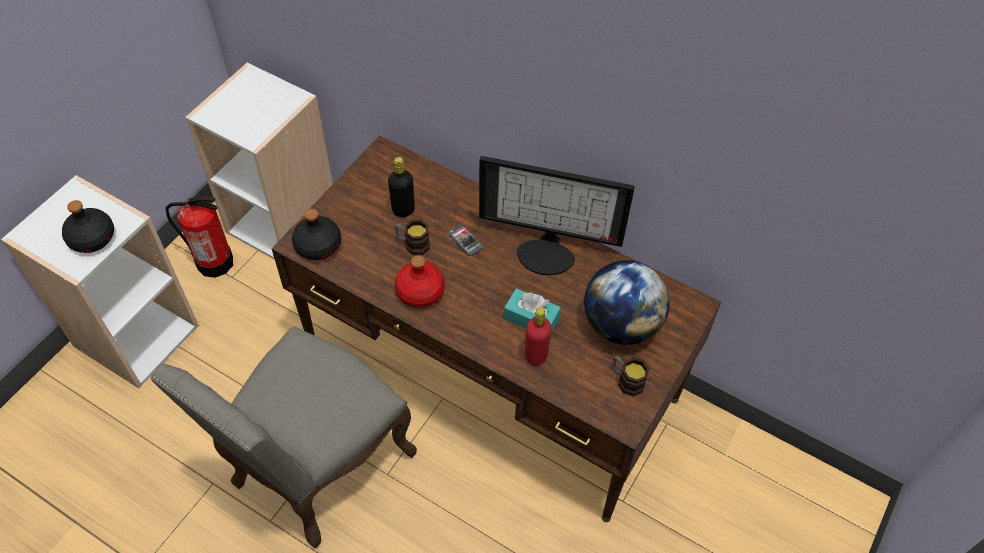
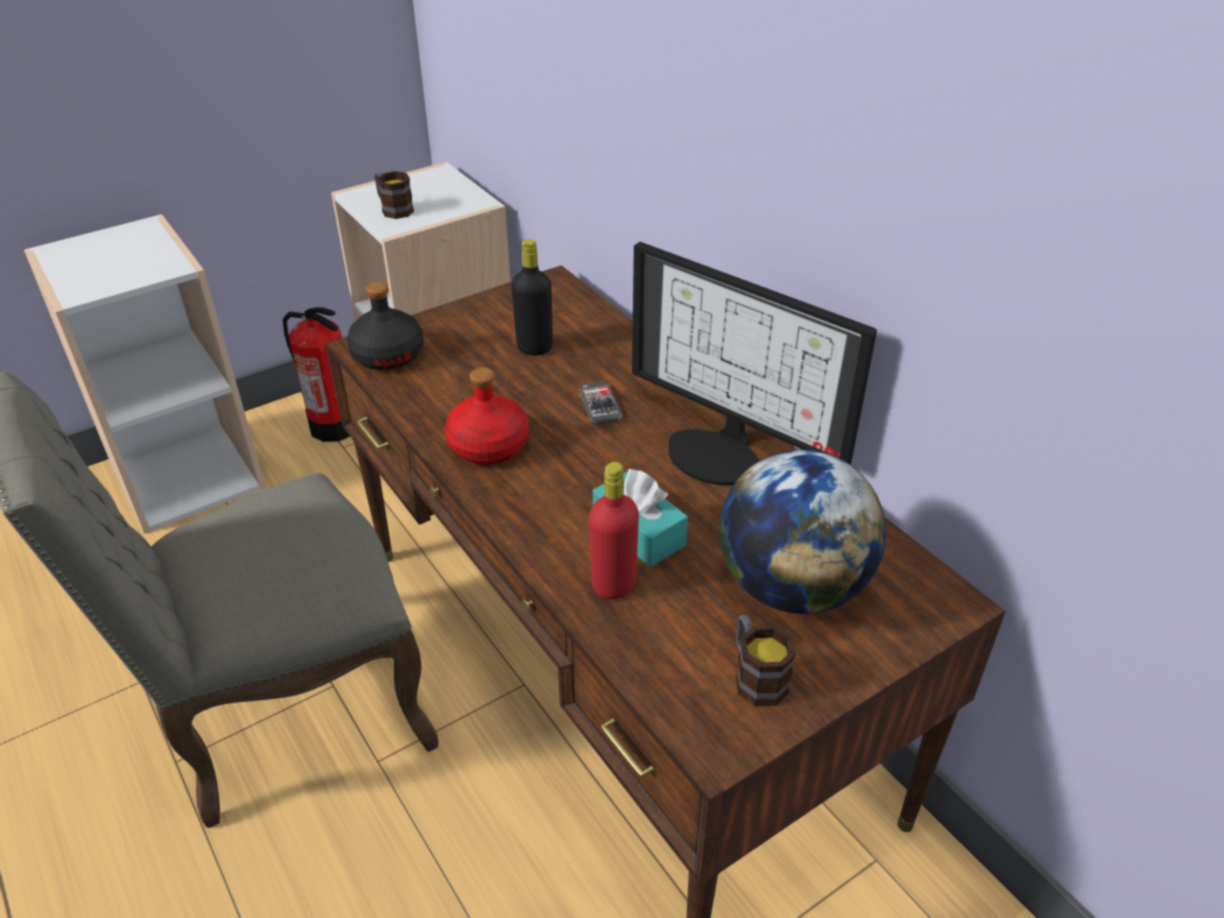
camera: 25 degrees right, 15 degrees down
black bottle [62,200,114,253] -> none
mug [395,220,430,255] -> mug moved to [375,171,414,219]

